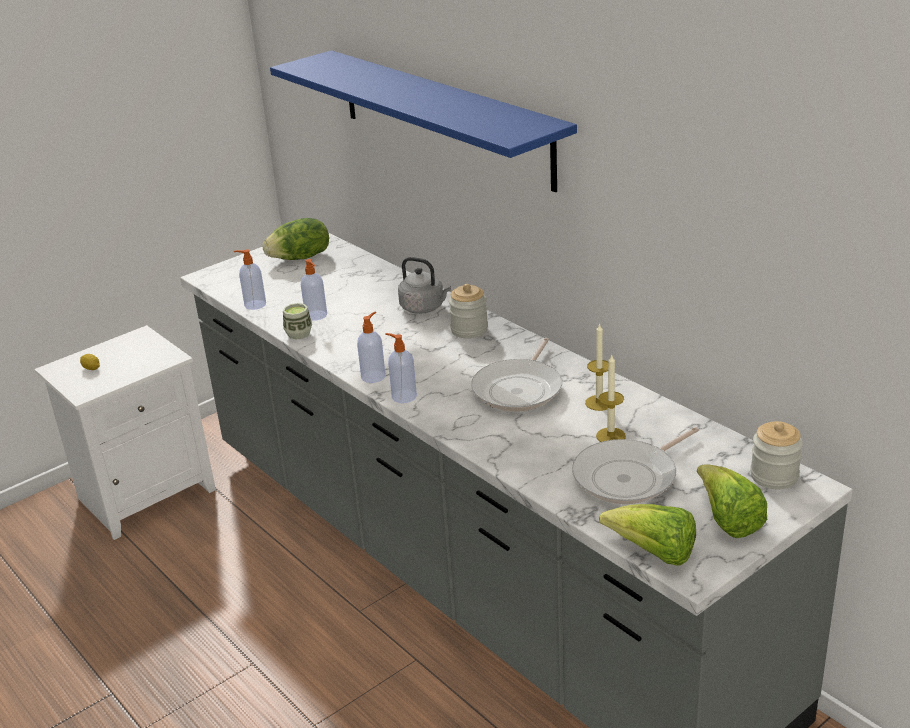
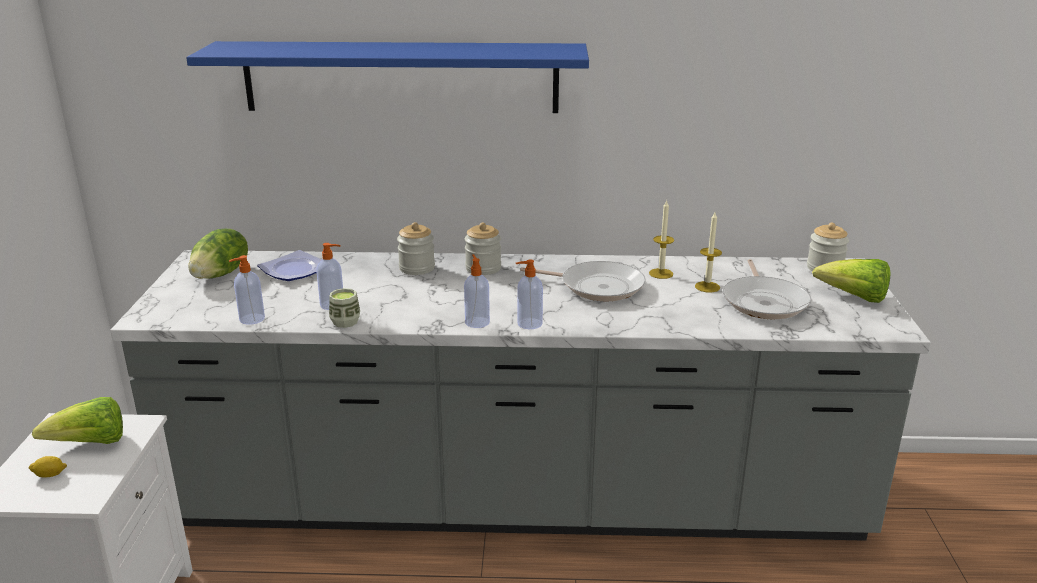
camera: 50 degrees left, 5 degrees down
grey kettle [398,257,451,314] -> jar [397,222,435,275]
frying pan [471,338,562,412] -> frying pan turned 45 degrees counterclockwise [520,261,646,301]
lettuce [599,504,696,566] -> lettuce moved to [32,397,123,444]
none -> plate [257,250,322,281]

